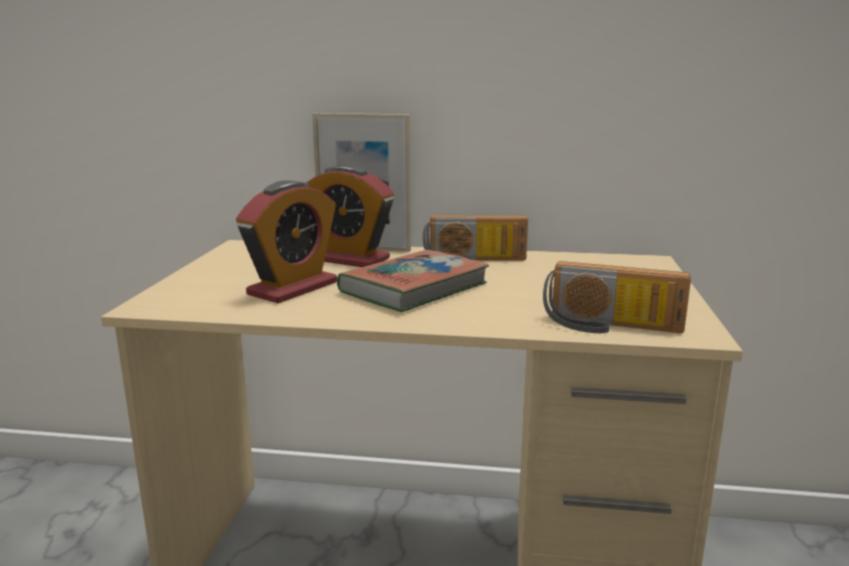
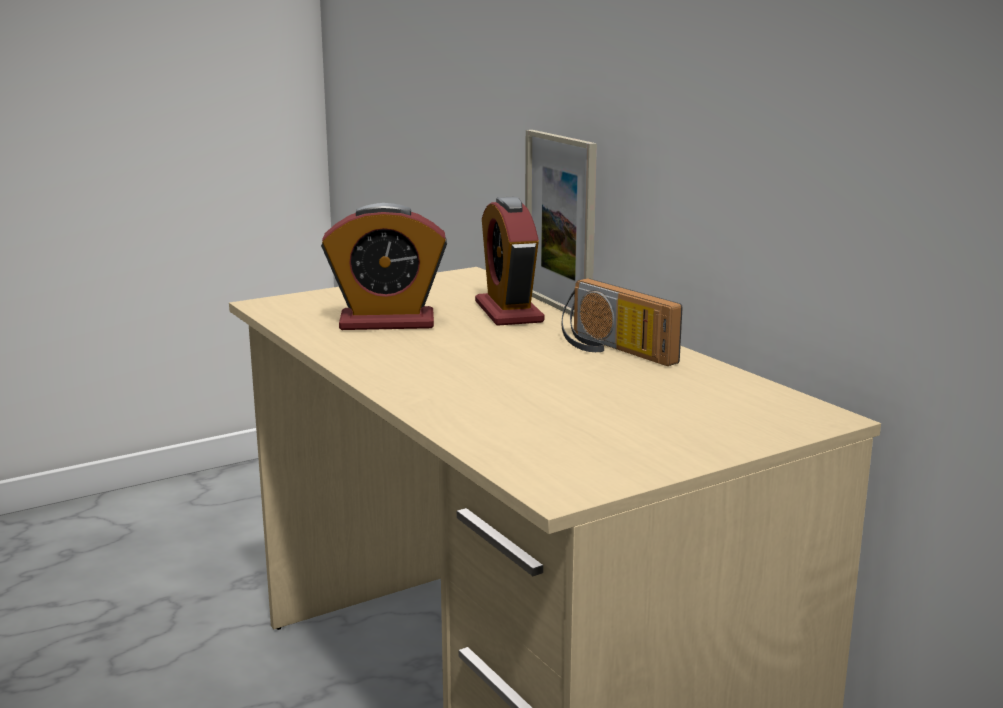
camera: 50 degrees right, 0 degrees up
book [337,250,489,312] -> none
radio [543,261,691,333] -> none

